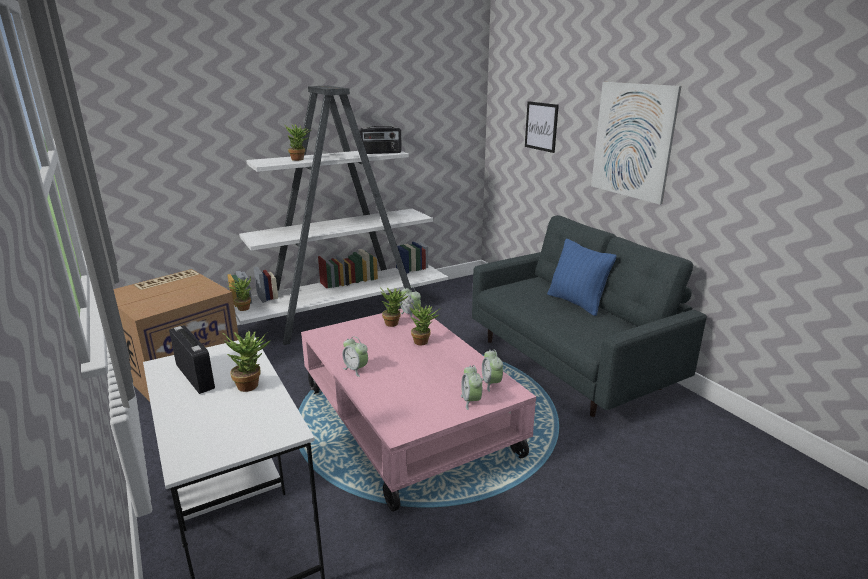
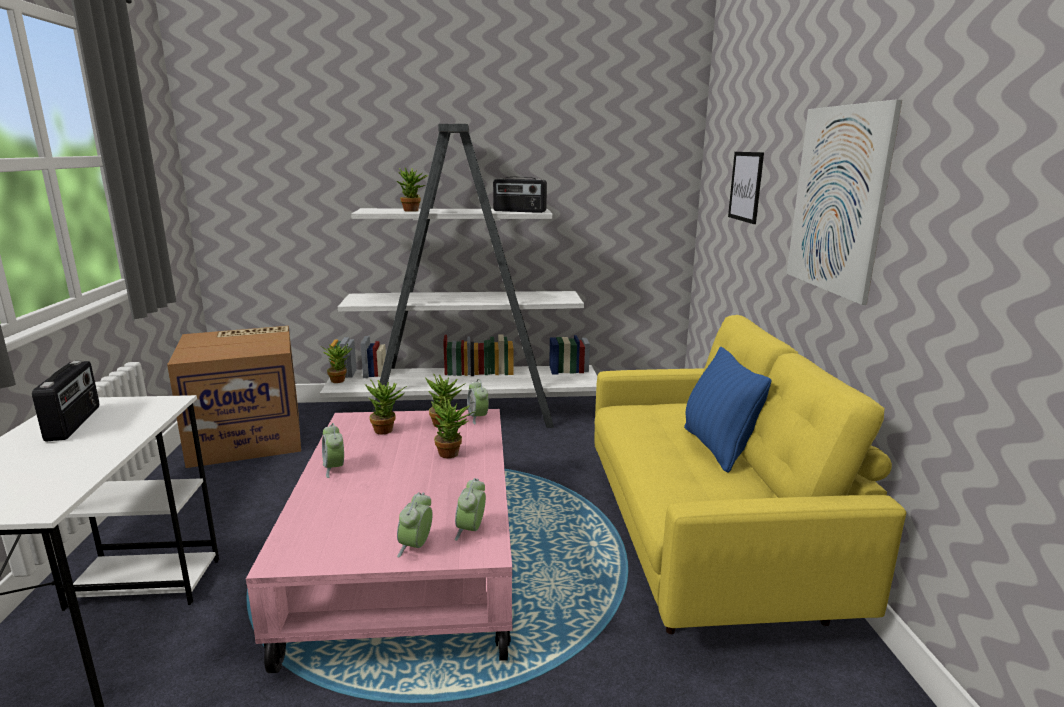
camera: 25 degrees right, 5 degrees down
potted plant [222,331,271,392] -> potted plant moved to [365,380,407,435]
grey sofa [472,215,707,417] -> yellow sofa [594,315,906,634]

